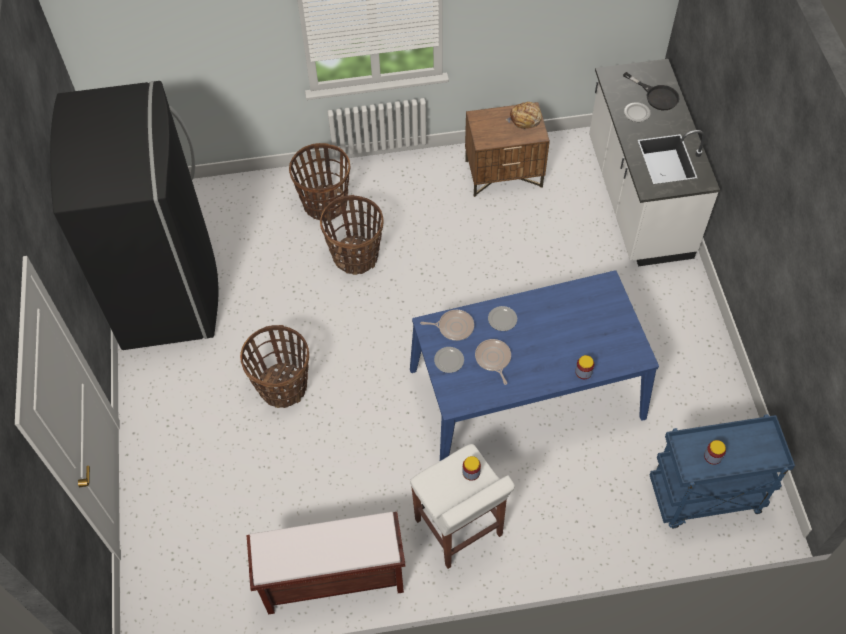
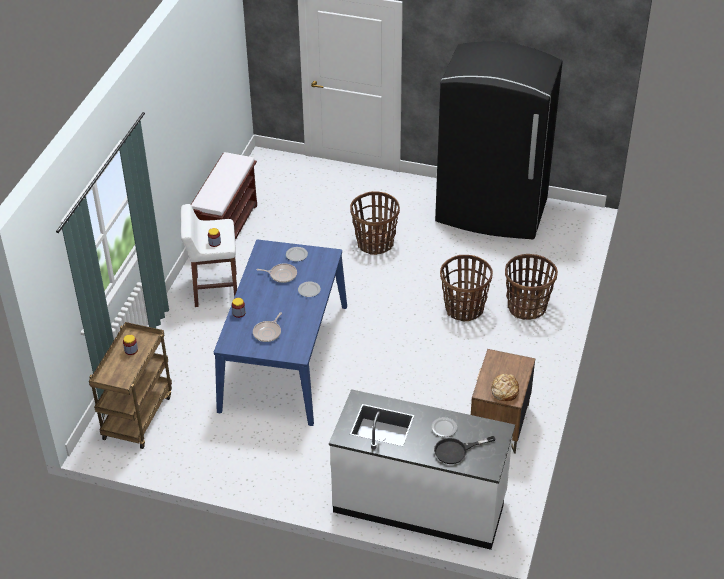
camera: 115 degrees right, 15 degrees down
frying pan [420,310,474,341] -> frying pan moved to [253,312,282,342]
blue cart [650,414,795,528] -> brown cart [89,322,172,449]

